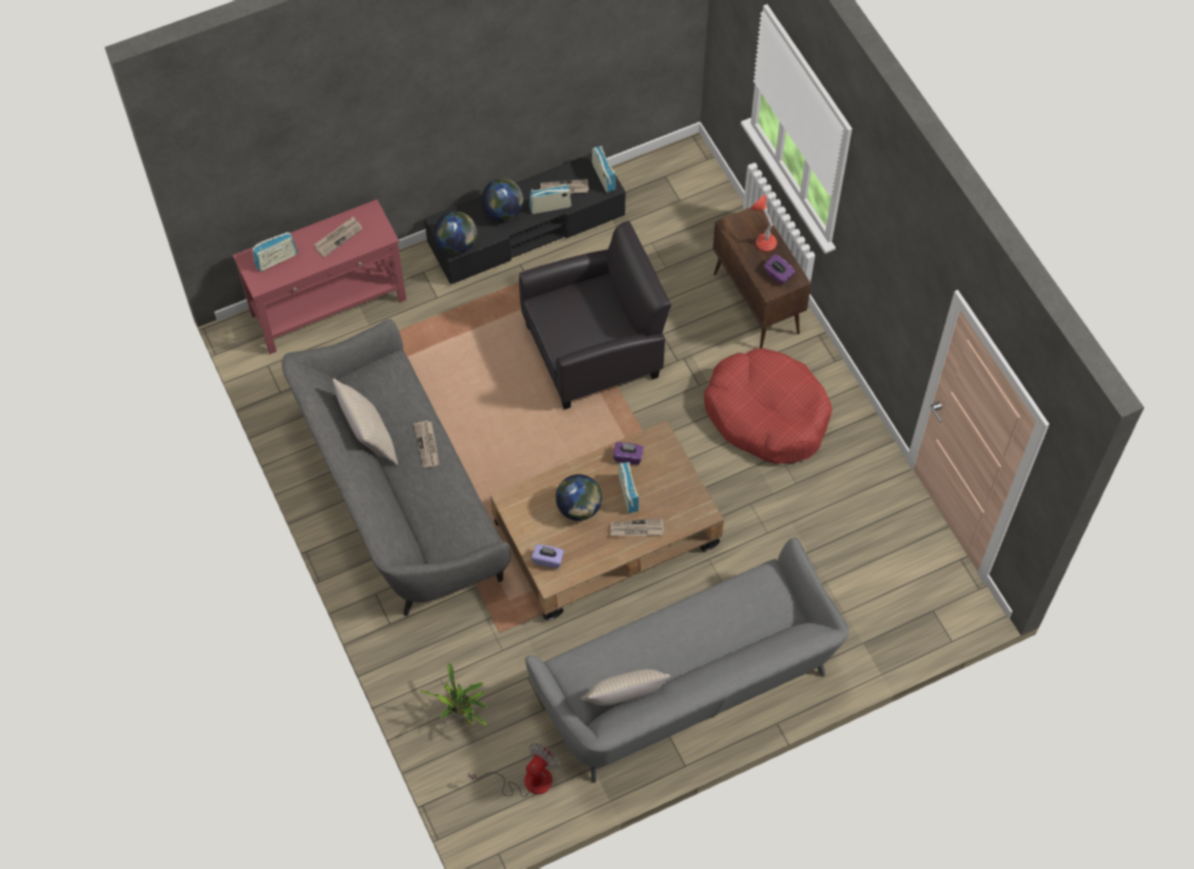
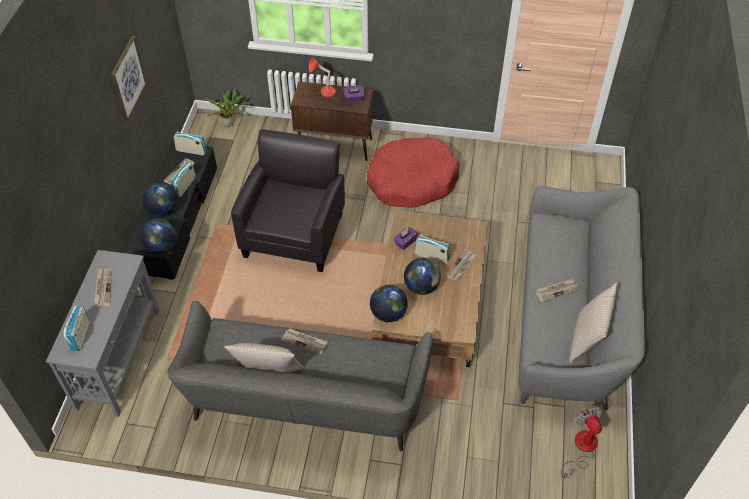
camera: 55 degrees left, 10 degrees down
red console table [233,199,406,354] -> grey console table [46,250,160,417]
potted plant [420,662,487,726] -> potted plant moved to [204,89,249,127]
purple tissue box [531,544,564,569] -> none
none -> picture [111,36,147,122]
none -> globe [370,284,408,322]
none -> newspaper [536,278,579,302]

